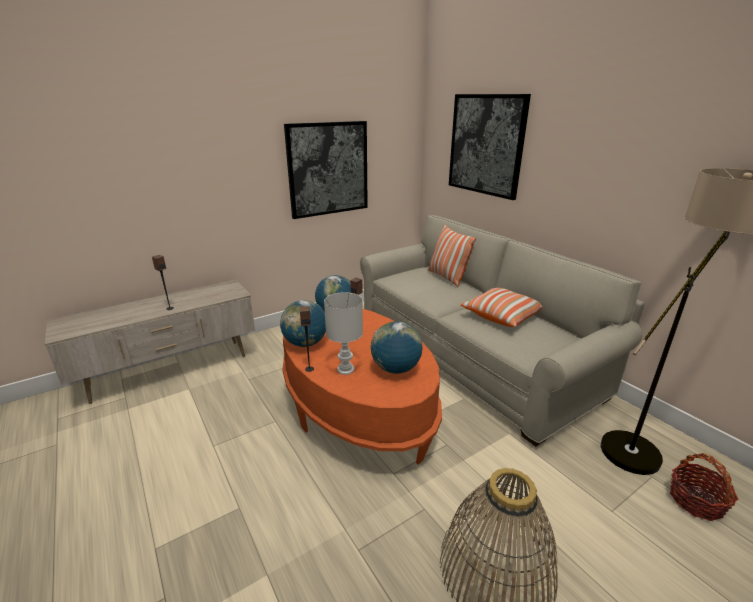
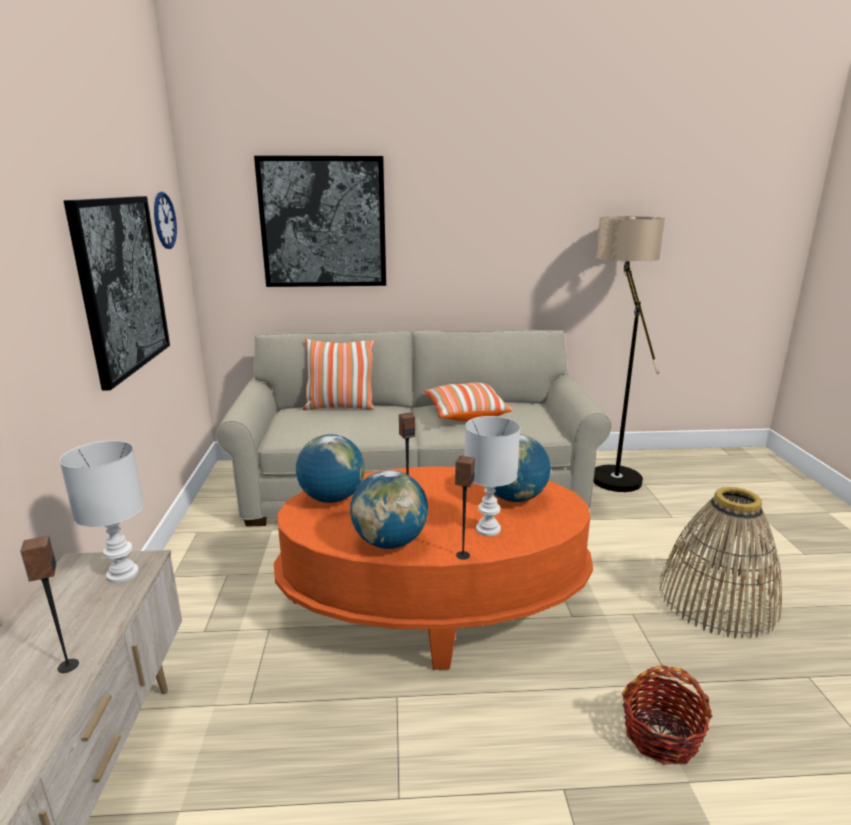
camera: 60 degrees left, 5 degrees down
basket [670,453,738,521] -> basket moved to [622,665,712,765]
none -> white table lamp [60,441,144,583]
none -> wall clock [154,192,177,249]

